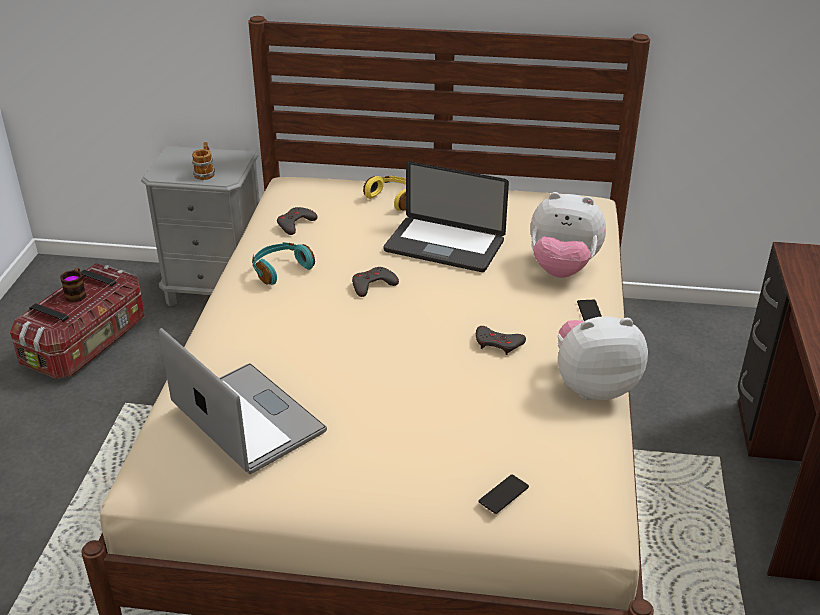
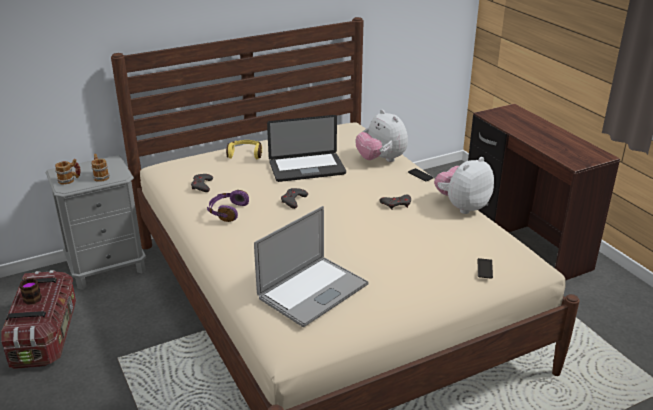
camera: 35 degrees left, 5 degrees down
laptop [159,328,327,474] -> laptop turned 120 degrees clockwise [254,206,369,327]
turquoise headphones [252,242,315,285] -> purple headphones [207,190,249,222]
plush toy [530,192,606,278] -> plush toy turned 75 degrees clockwise [355,110,408,162]
none -> mug [55,159,81,185]

